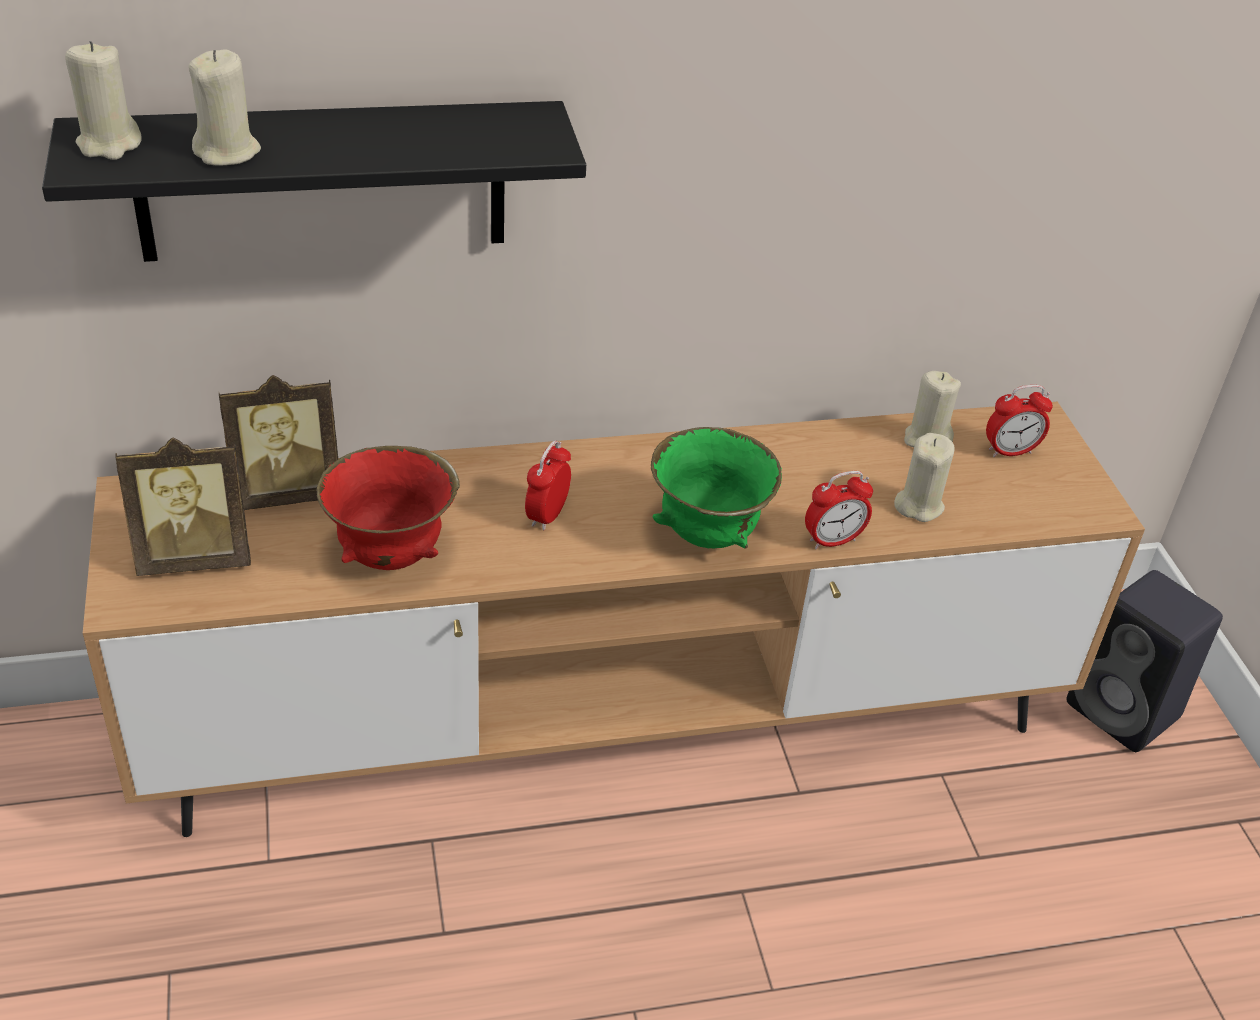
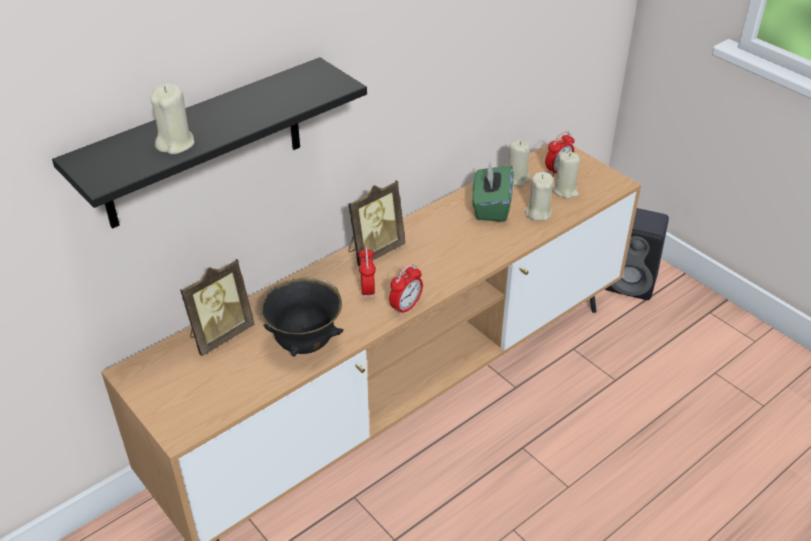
camera: 25 degrees left, 0 degrees up
beige candle [65,41,141,160] -> beige candle moved to [553,152,580,199]
picture frame [115,437,251,576] -> picture frame moved to [348,180,405,267]
red bowl [316,446,460,570] -> black bowl [260,277,344,357]
green bowl [651,427,782,548] -> none
alarm clock [805,471,873,549] -> alarm clock moved to [389,264,423,316]
none -> green tissue box [472,162,514,222]

